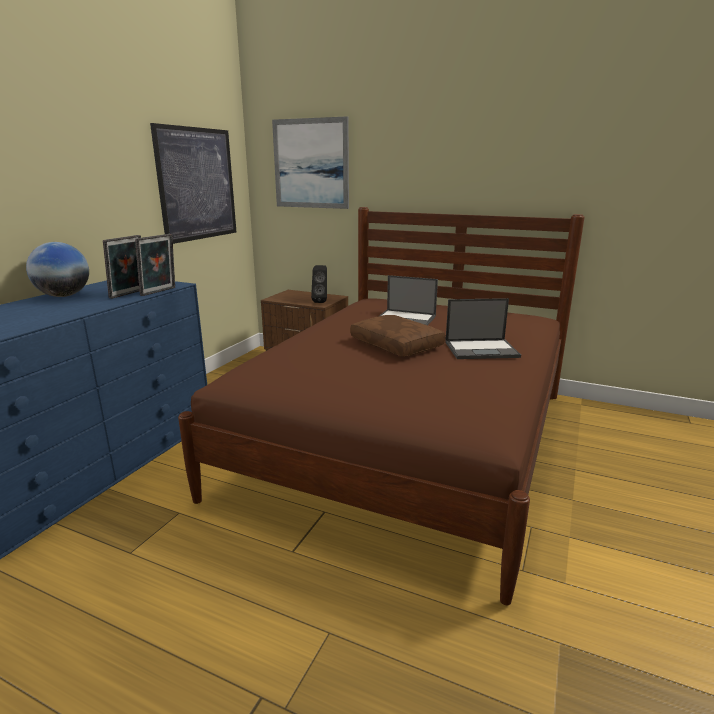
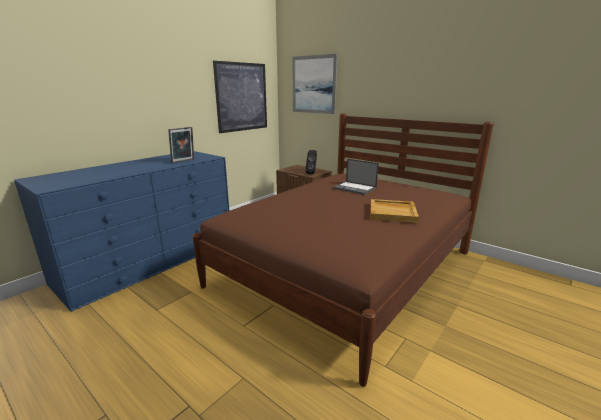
camera: 15 degrees right, 0 degrees up
globe [26,242,89,297] -> none
picture frame [135,234,175,296] -> none
brown pillow [350,315,445,357] -> none
laptop [445,298,521,359] -> beige tray [371,199,419,223]

